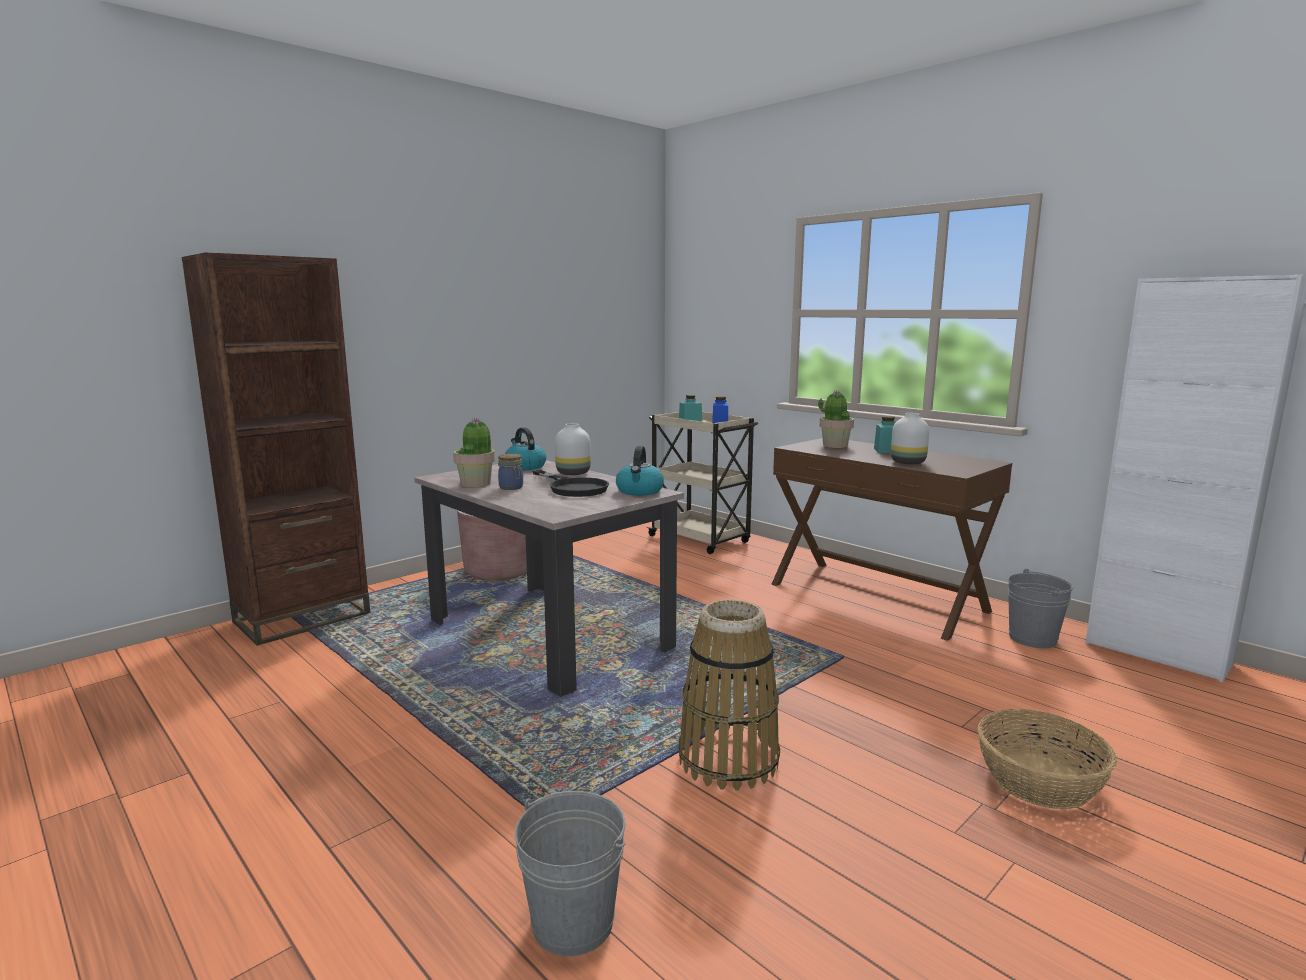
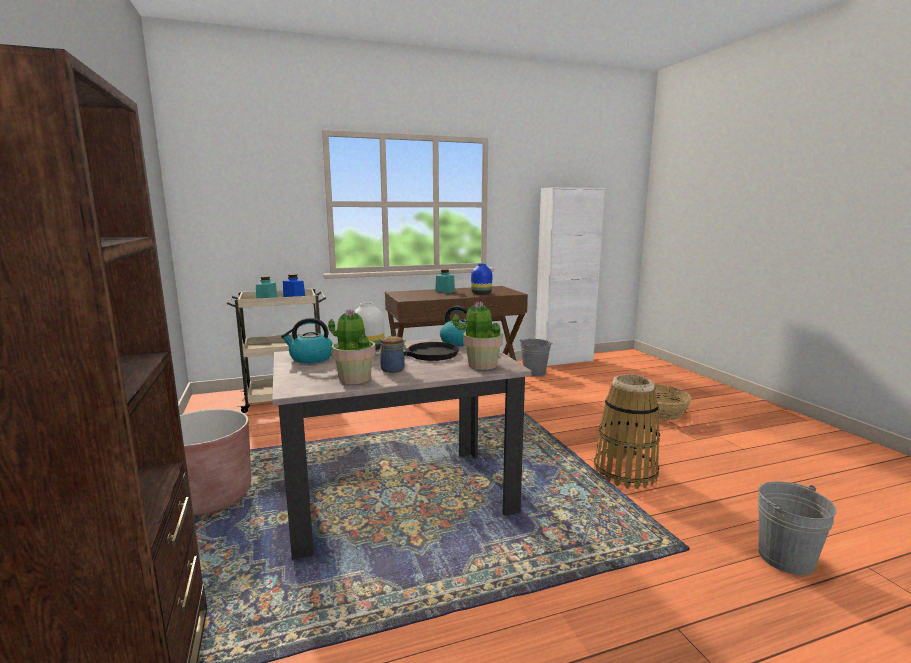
camera: 65 degrees left, 0 degrees up
potted plant [818,391,854,448] -> potted plant moved to [453,301,503,370]
white vase [891,413,929,464] -> blue vase [471,264,492,295]

